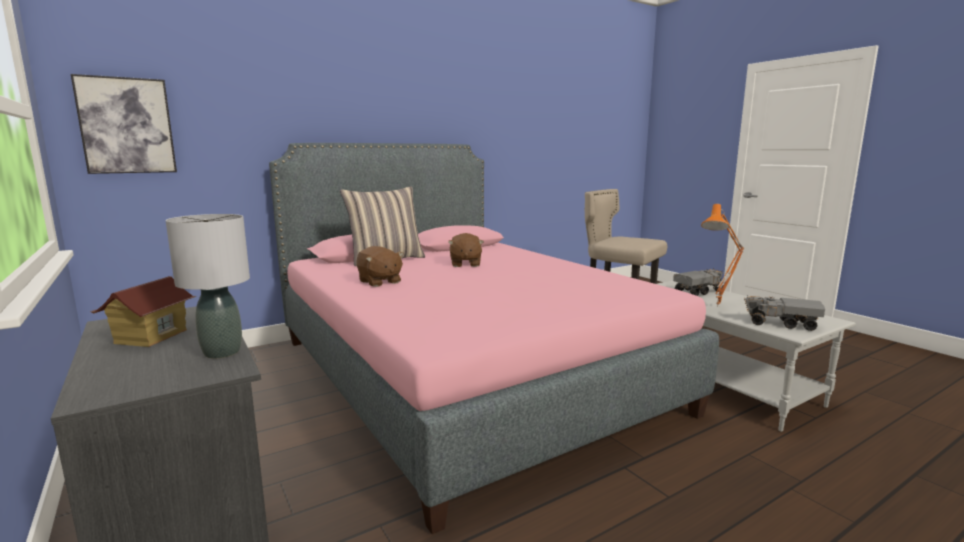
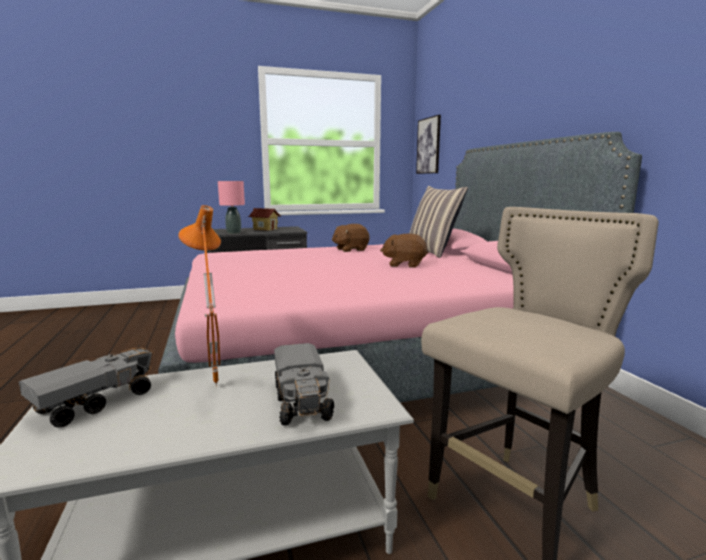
camera: 105 degrees right, 0 degrees up
grey table lamp [166,214,250,358] -> pink table lamp [218,181,245,234]

